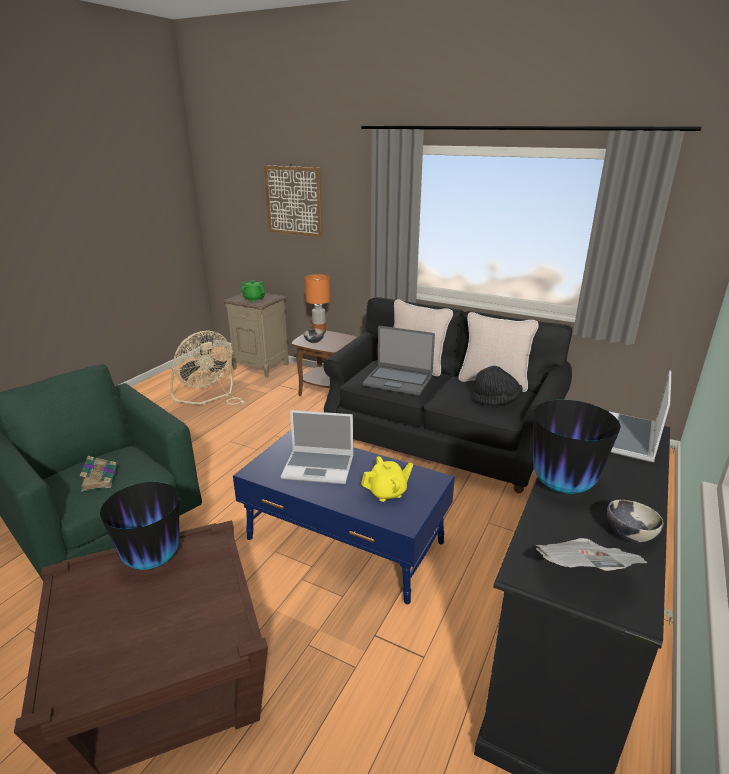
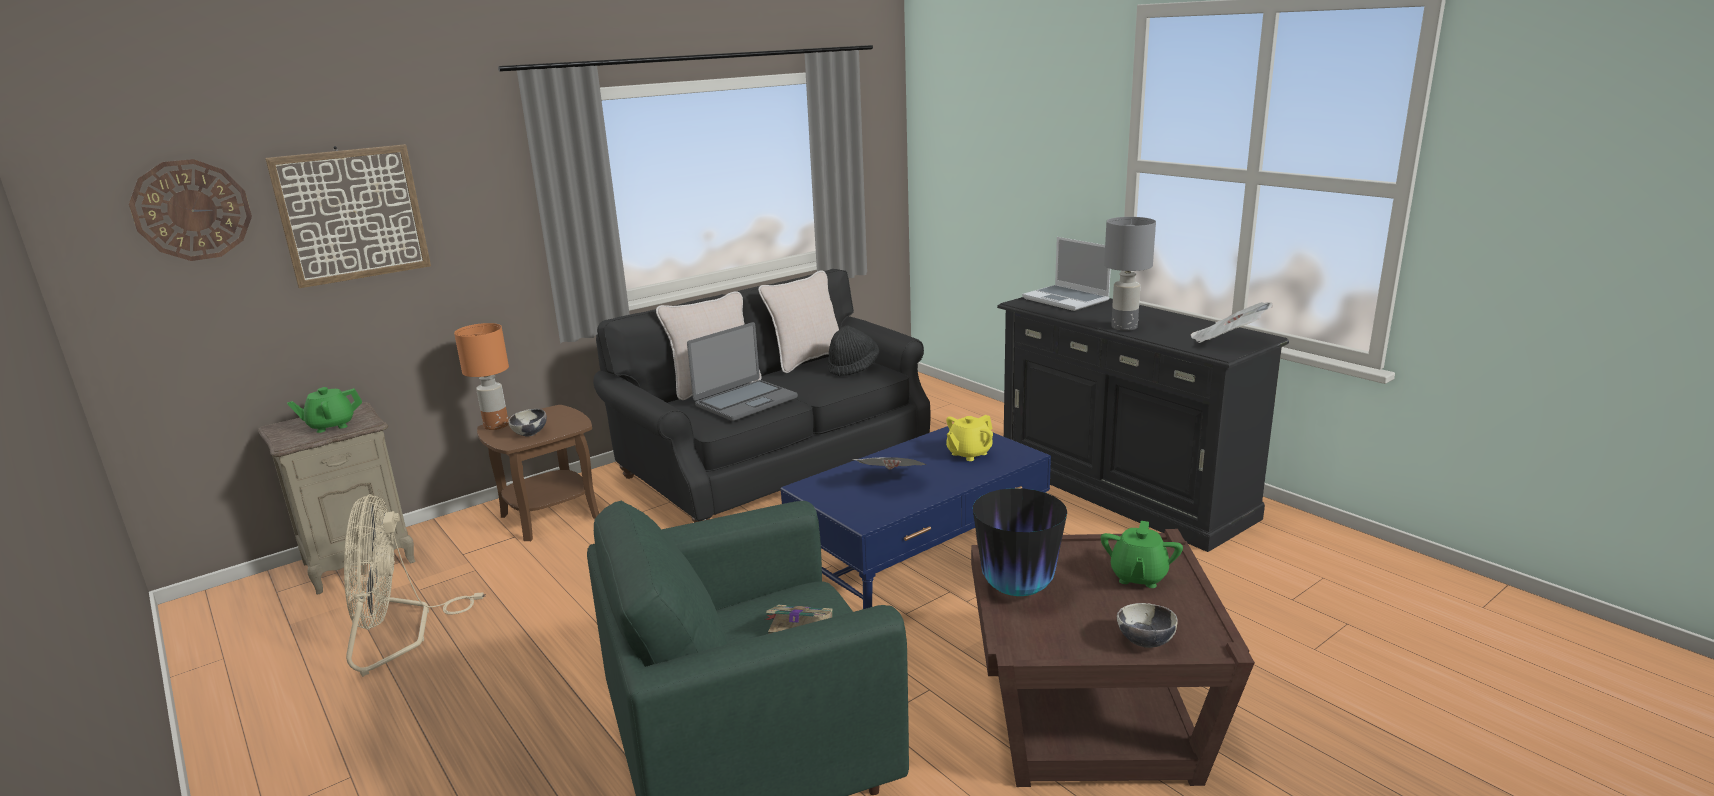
camera: 65 degrees left, 5 degrees down
laptop [281,410,353,484] -> newspaper [852,457,927,470]
yellow teapot [361,456,413,502] -> yellow teapot turned 135 degrees counterclockwise [946,415,993,461]
vase [533,400,621,494] -> grey table lamp [1104,217,1156,331]
bowl [607,500,664,542] -> bowl moved to [1117,603,1178,648]
none -> wall clock [129,159,252,261]
none -> green teapot [1101,521,1183,588]

